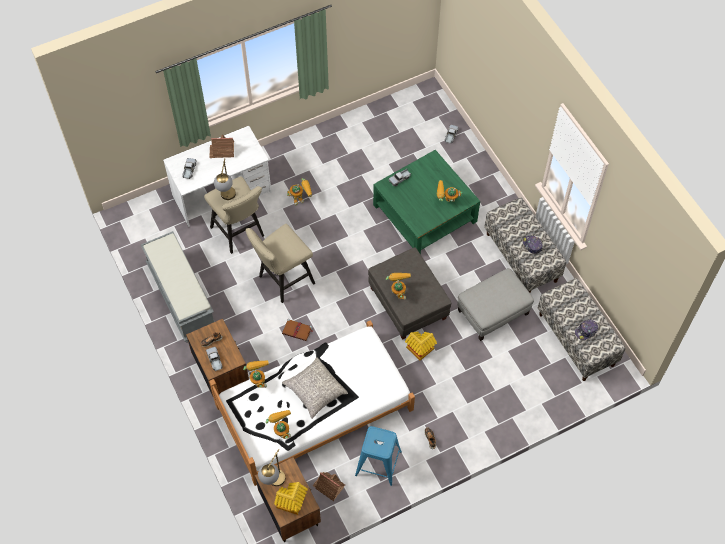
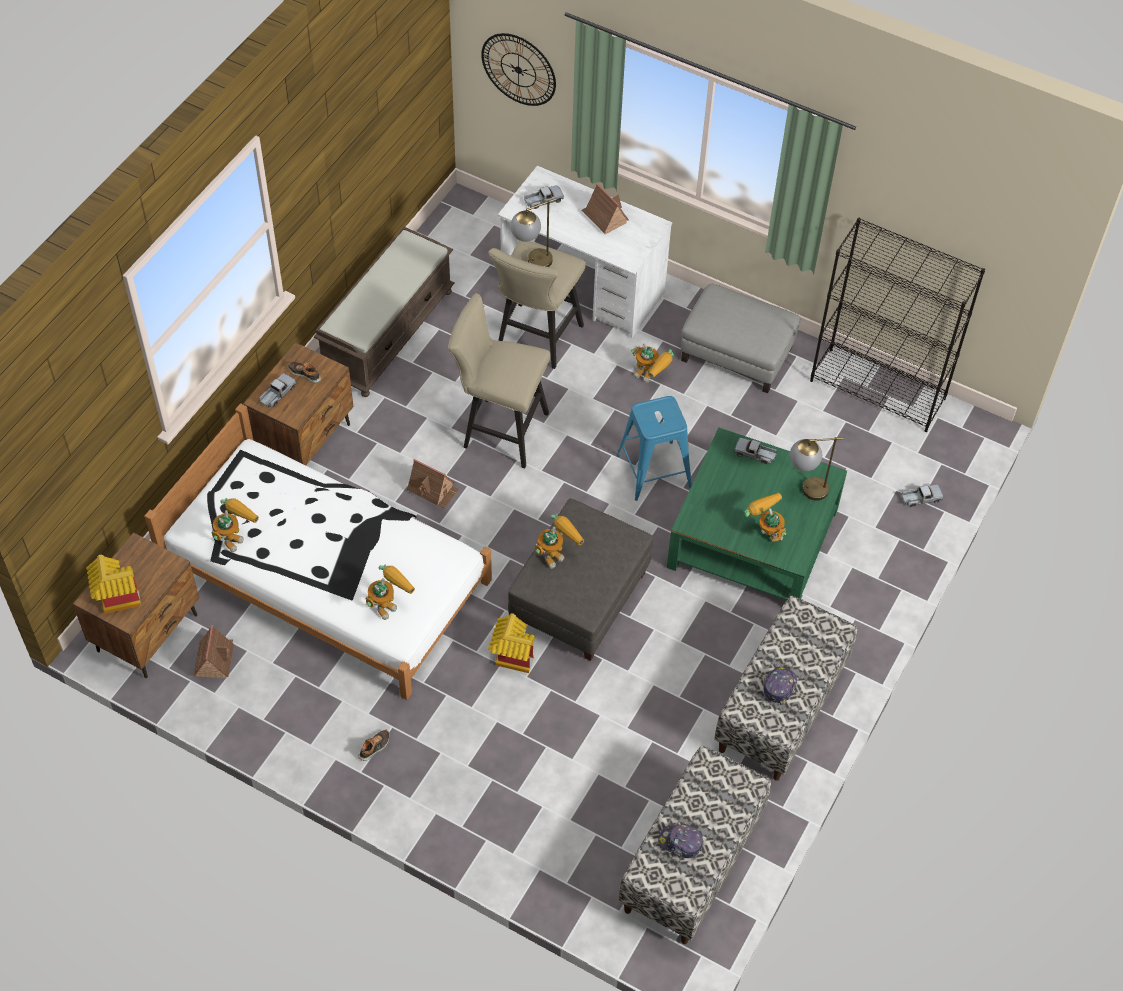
camera: 55 degrees right, 5 degrees down
grey bench [141,231,215,343] -> brown bench [314,226,454,397]
toy robot [243,360,269,388] -> toy robot moved to [365,565,415,620]
table lamp [258,449,285,486] -> table lamp moved to [790,437,844,501]
brown book [282,319,313,341] -> toy house [407,459,459,509]
grey pillow [282,357,348,419] -> none
blue stool [355,426,402,486] -> blue stool moved to [617,396,692,501]
grey ottoman [457,268,534,341] -> grey ottoman moved to [681,284,800,393]
none -> wall clock [481,33,556,106]
none -> black bookcase [810,218,985,432]

